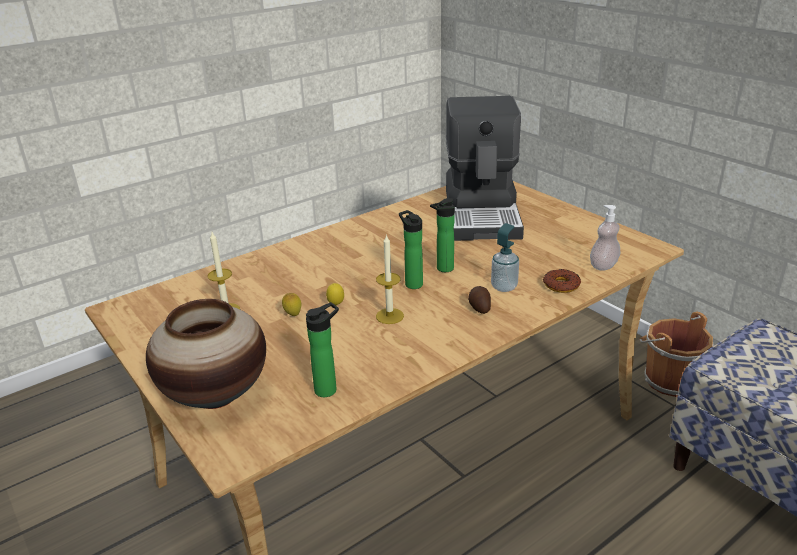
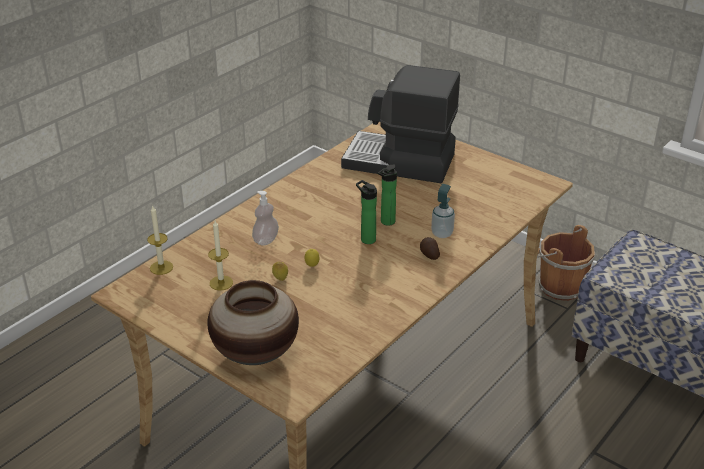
camera: 15 degrees left, 5 degrees up
bottle [306,302,339,397] -> none
candle [376,234,404,324] -> candle moved to [147,205,173,275]
coffee machine [446,96,524,241] -> coffee machine turned 120 degrees clockwise [341,65,460,183]
donut [543,269,581,293] -> none
soap dispenser [590,205,620,271] -> soap dispenser moved to [252,191,279,246]

